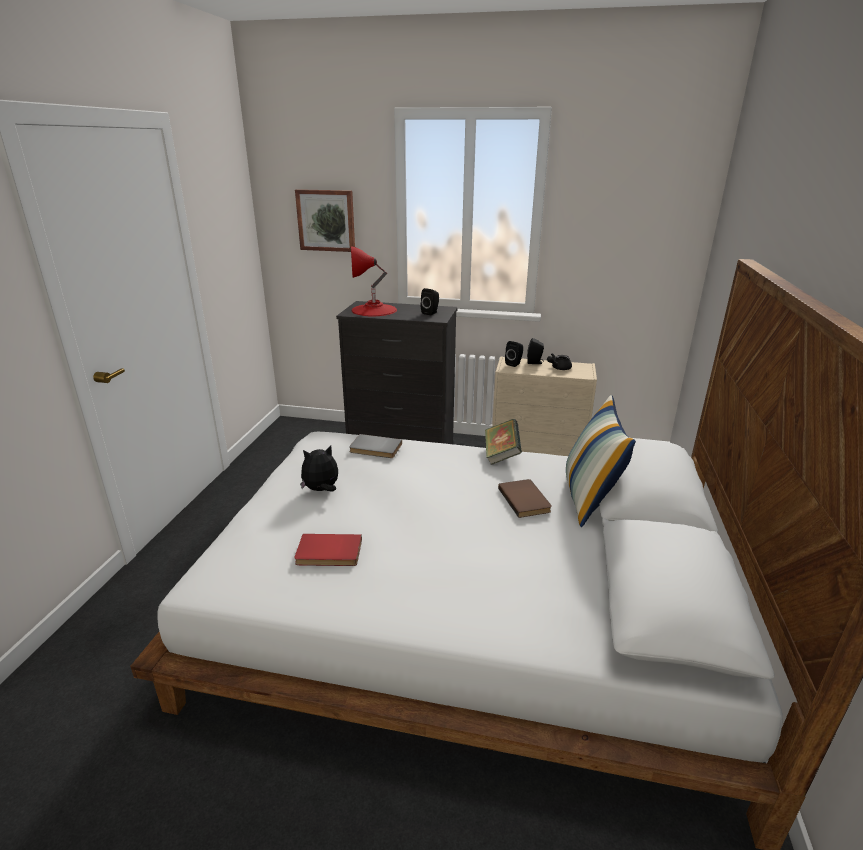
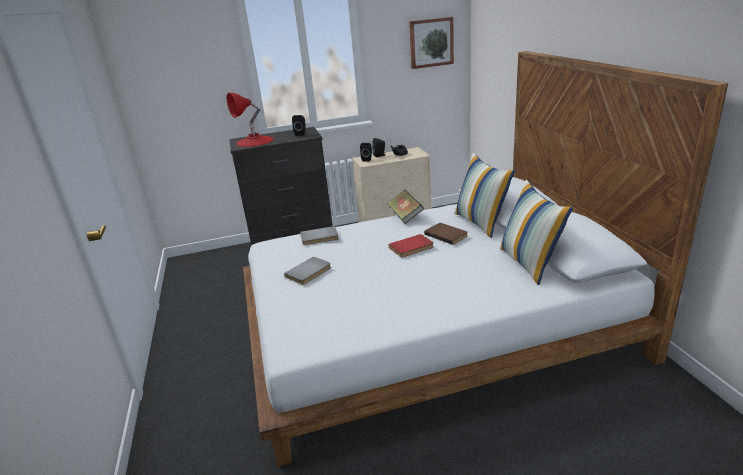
camera: 25 degrees left, 0 degrees up
red book [294,534,362,566] -> red book moved to [389,234,434,257]
picture [295,189,355,252] -> picture moved to [409,17,454,69]
plush toy [300,445,338,491] -> grey book [284,257,331,285]
none -> pillow [499,180,573,285]

